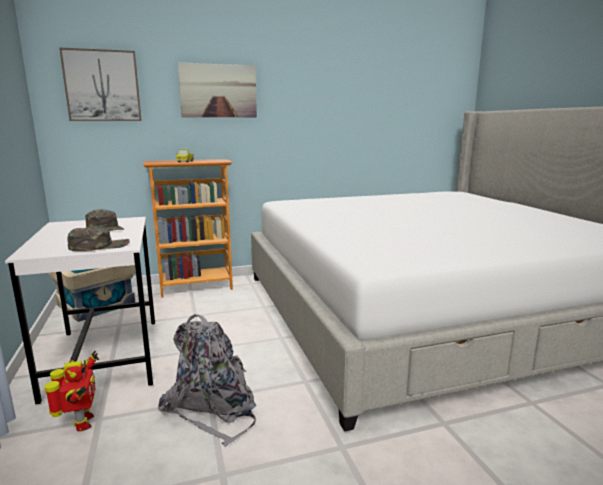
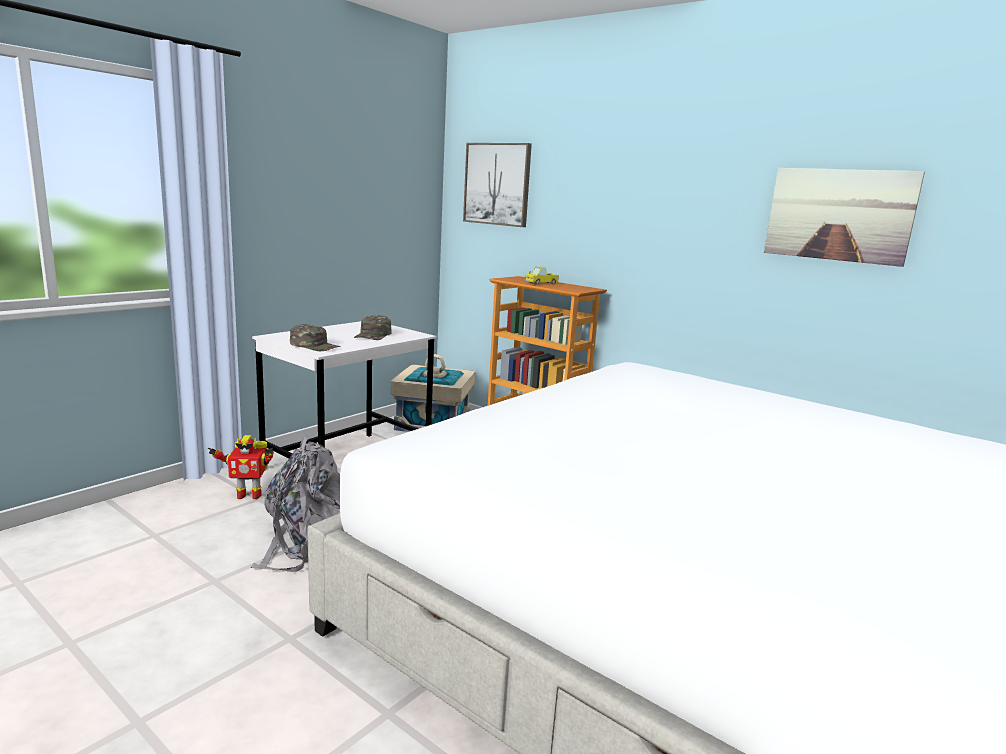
camera: 55 degrees right, 0 degrees up
toy robot [44,351,99,431] -> toy robot turned 45 degrees clockwise [208,435,274,499]
picture [178,63,257,117] -> picture moved to [764,168,925,267]

